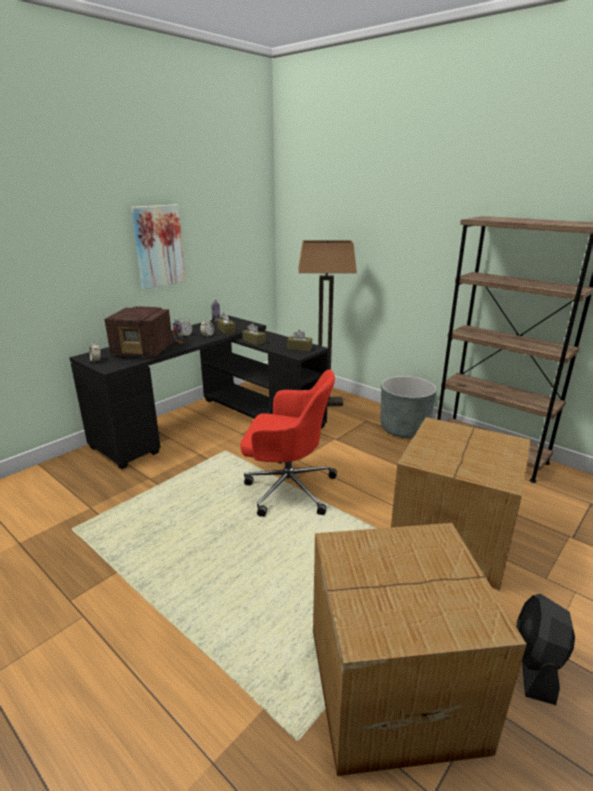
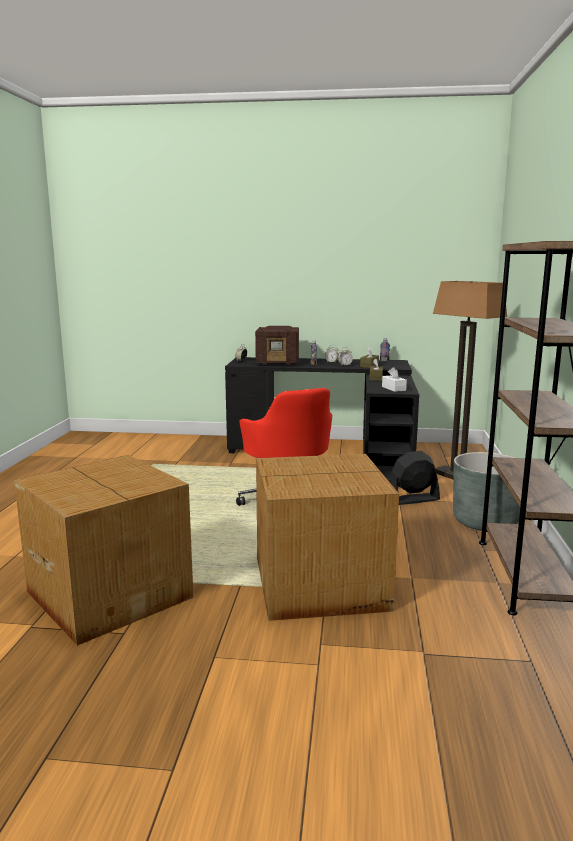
camera: 55 degrees right, 10 degrees down
radio [105,306,173,358] -> radio turned 60 degrees counterclockwise [255,326,299,366]
picture [131,204,186,289] -> none
brown tissue box [287,330,312,351] -> white tissue box [382,367,407,392]
black fan [516,594,575,705] -> black fan moved to [390,451,440,505]

